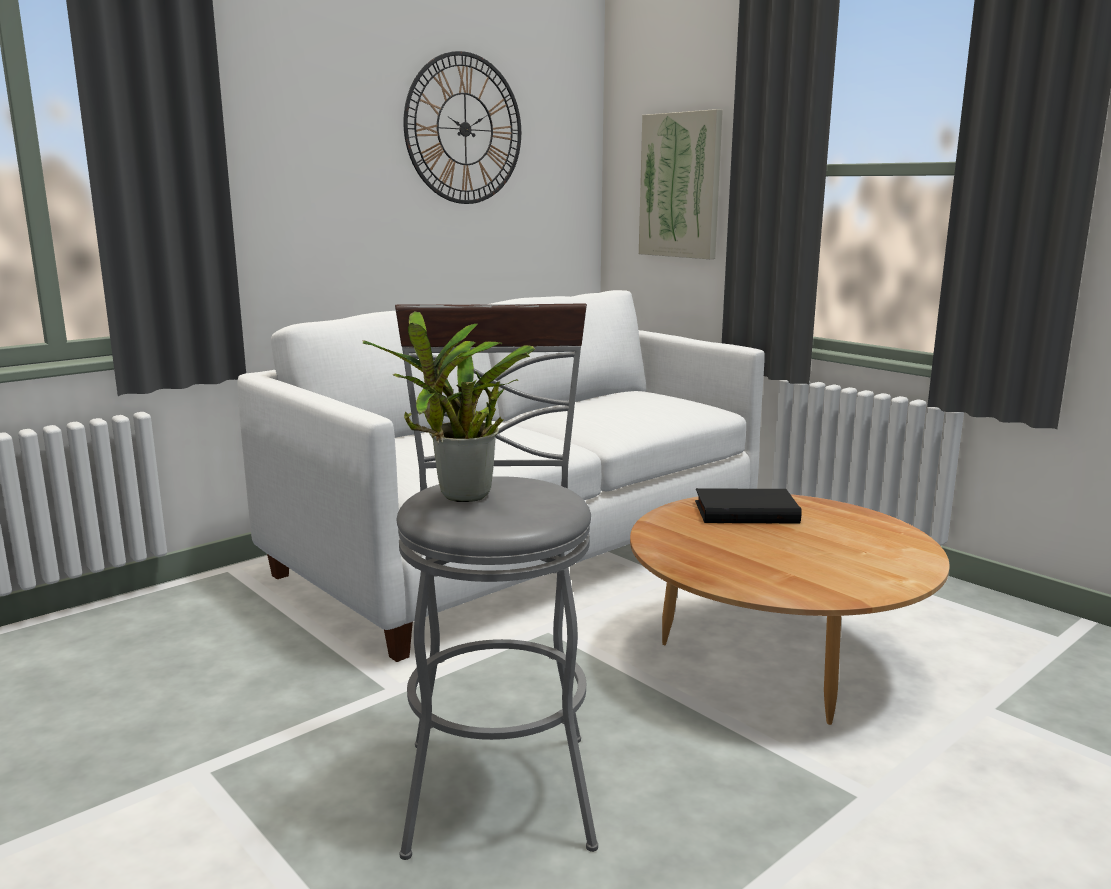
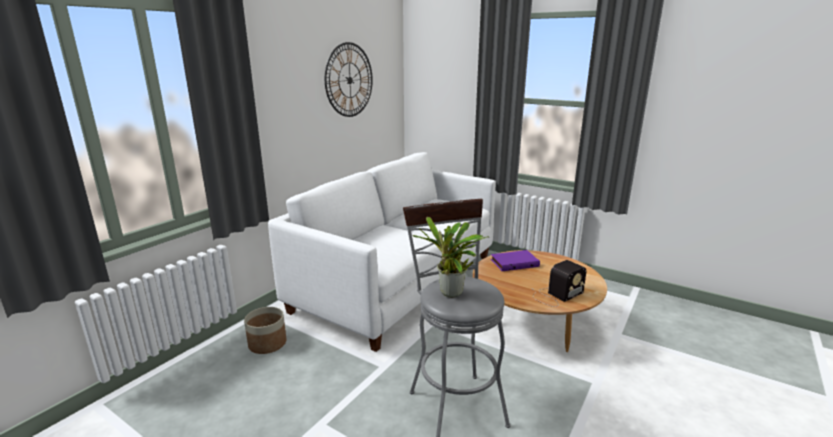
camera: 15 degrees left, 5 degrees up
picture [639,109,723,259] -> none
black book [695,488,802,524] -> purple book [491,250,540,271]
none -> planter [244,307,286,354]
none -> radio [531,260,586,307]

